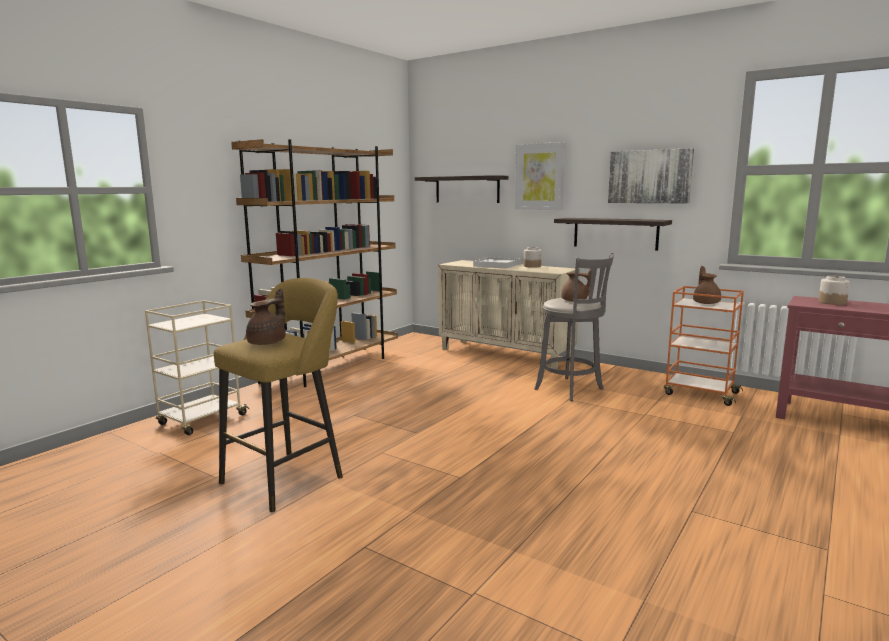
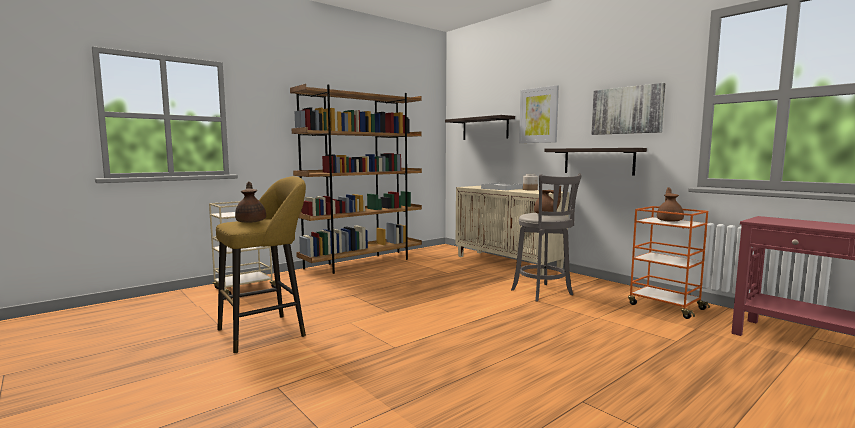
camera: 15 degrees right, 5 degrees down
brown teapot [246,288,286,345] -> brown teapot turned 60 degrees counterclockwise [235,182,266,223]
jar [818,276,850,305] -> none

